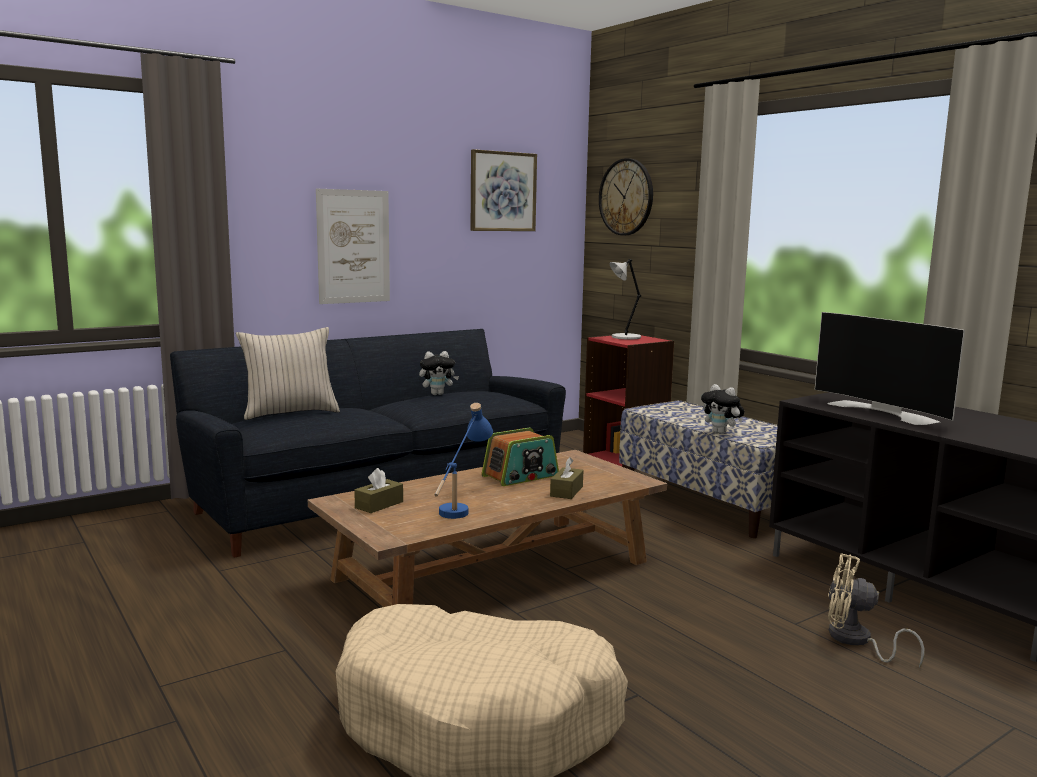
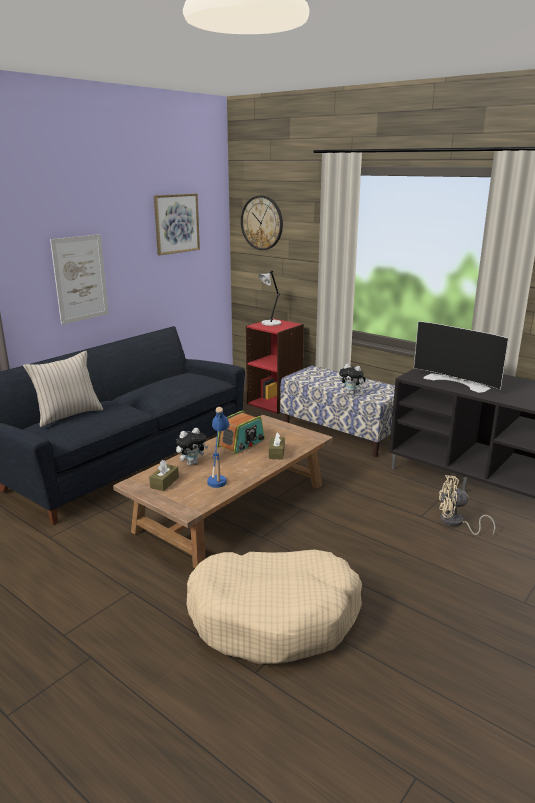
camera: 15 degrees left, 10 degrees up
plush toy [419,351,459,395] -> plush toy moved to [176,428,208,465]

